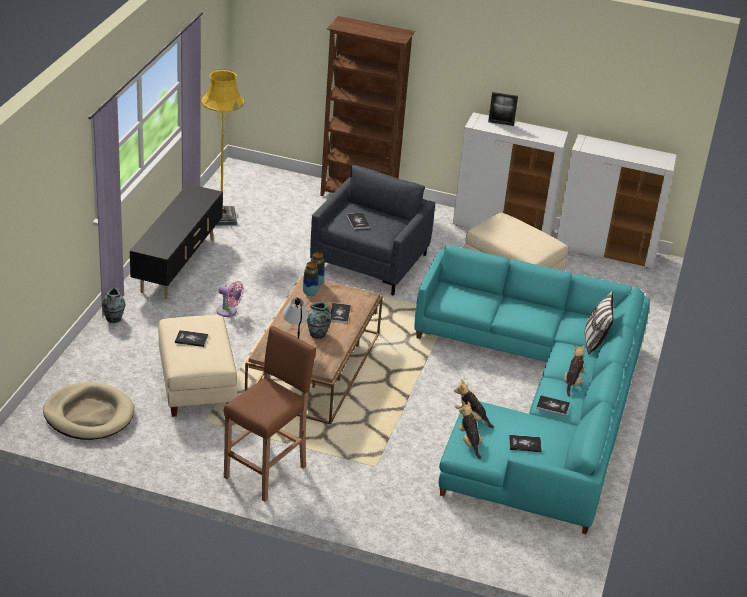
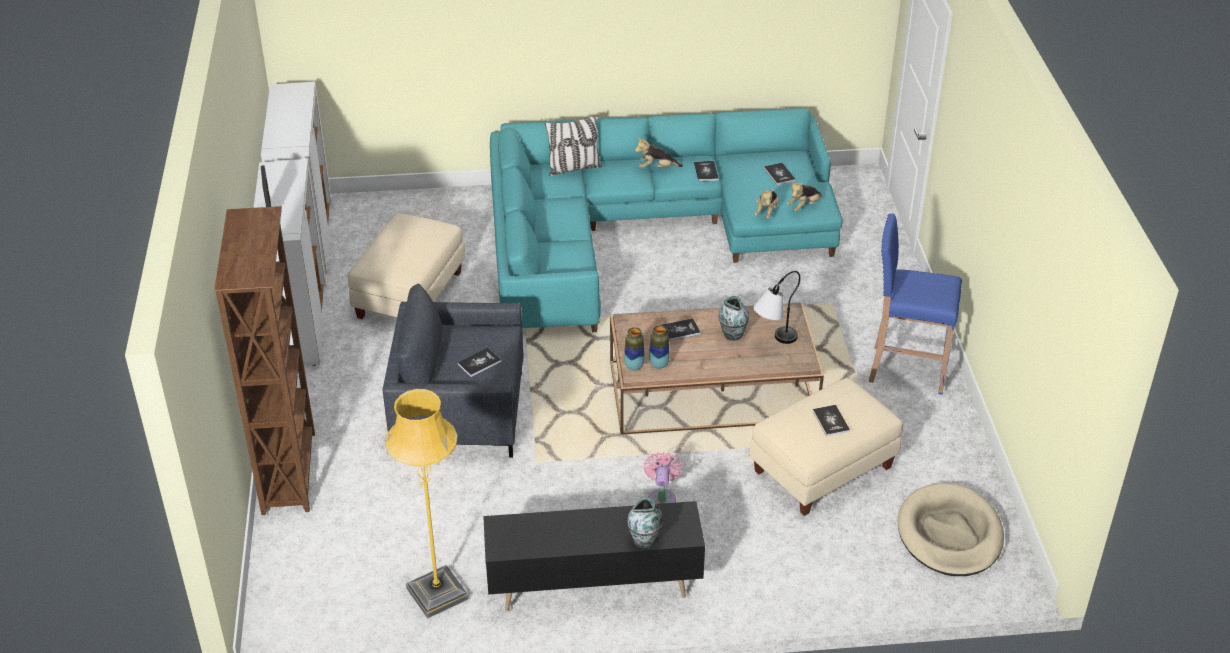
camera: 110 degrees left, 5 degrees up
vase [102,287,126,323] -> vase moved to [627,496,663,548]
brown stool [224,326,316,502] -> blue stool [869,213,962,395]

